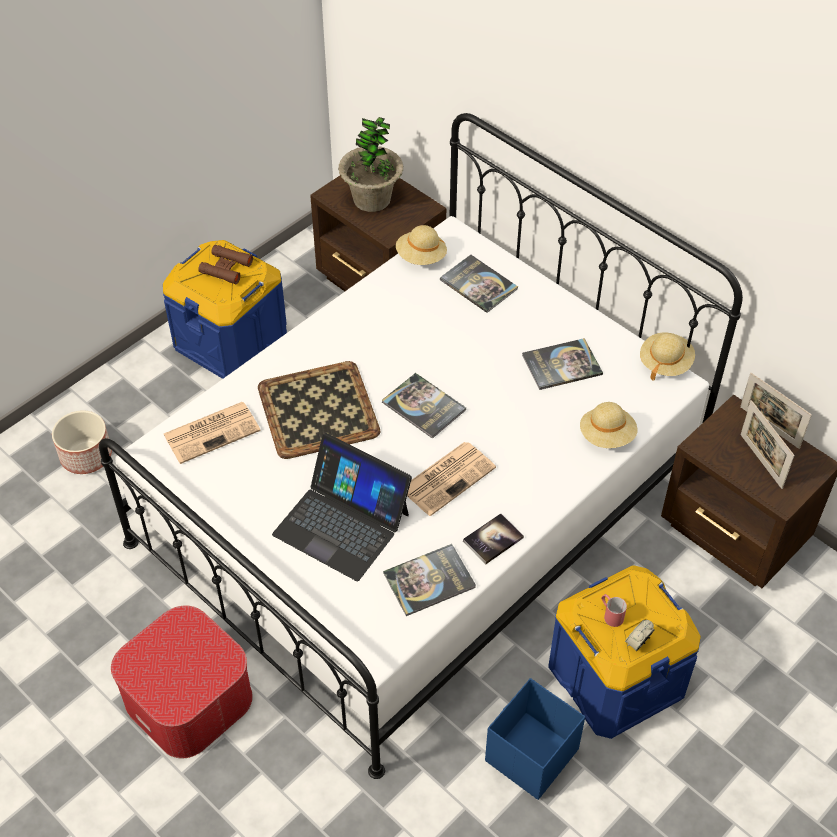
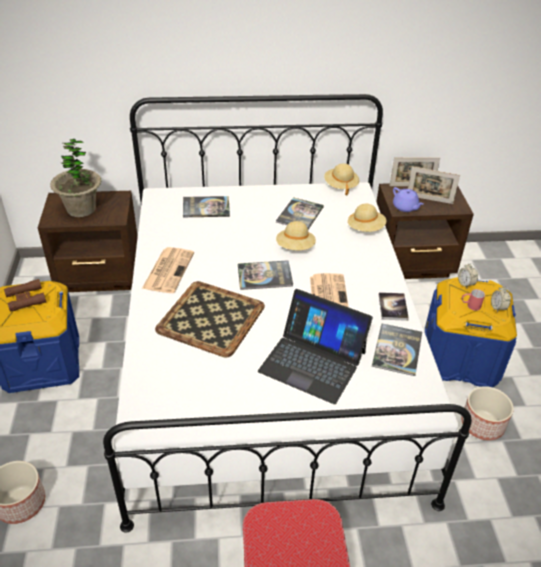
camera: 50 degrees left, 10 degrees down
newspaper [164,402,261,464] -> newspaper moved to [142,247,194,293]
laptop [272,433,412,581] -> laptop turned 45 degrees clockwise [258,289,373,404]
beige hat [396,225,447,265] -> beige hat moved to [276,221,316,250]
blue storage box [485,678,585,800] -> planter [461,386,514,440]
none -> purple teapot [393,187,424,212]
none -> alarm clock [458,263,478,288]

